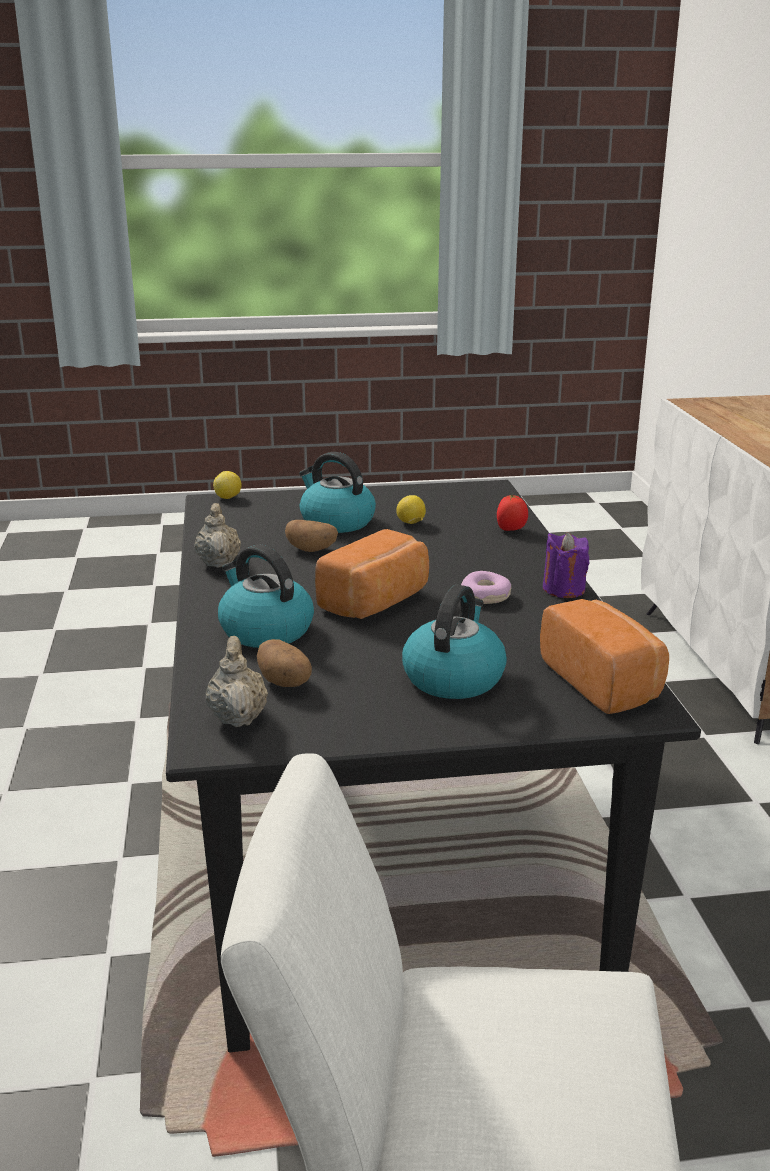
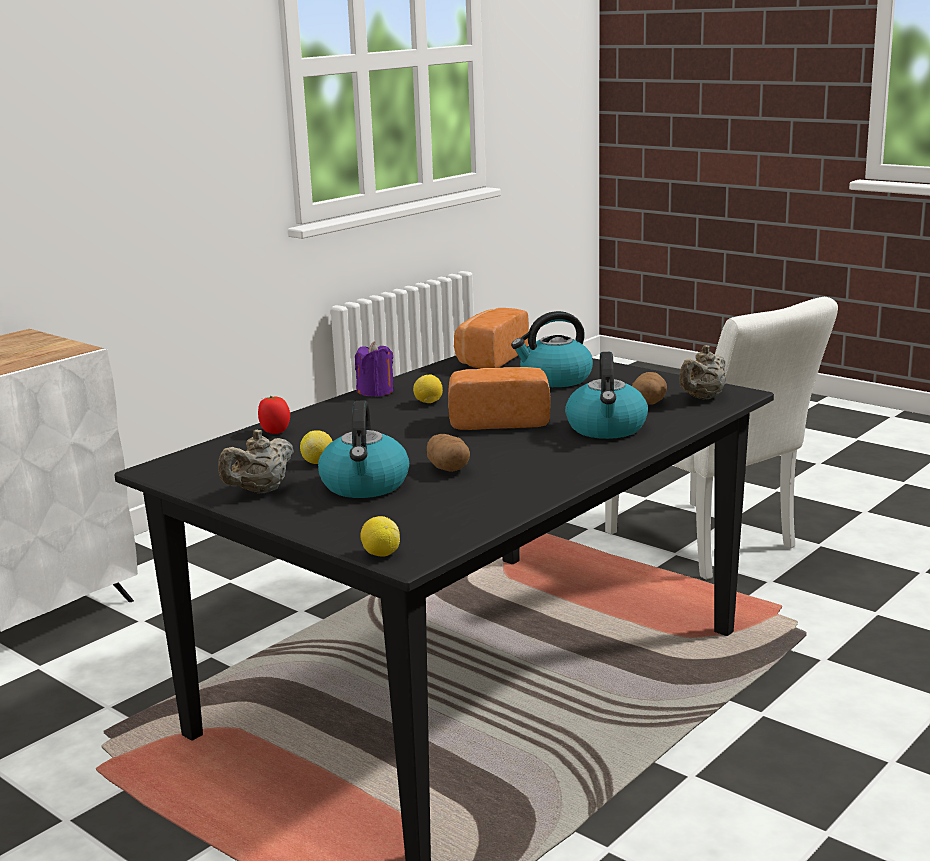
camera: 130 degrees left, 5 degrees down
beige teapot [195,503,241,568] -> beige teapot moved to [218,430,294,494]
donut [461,571,511,604] -> lemon [413,375,443,403]

